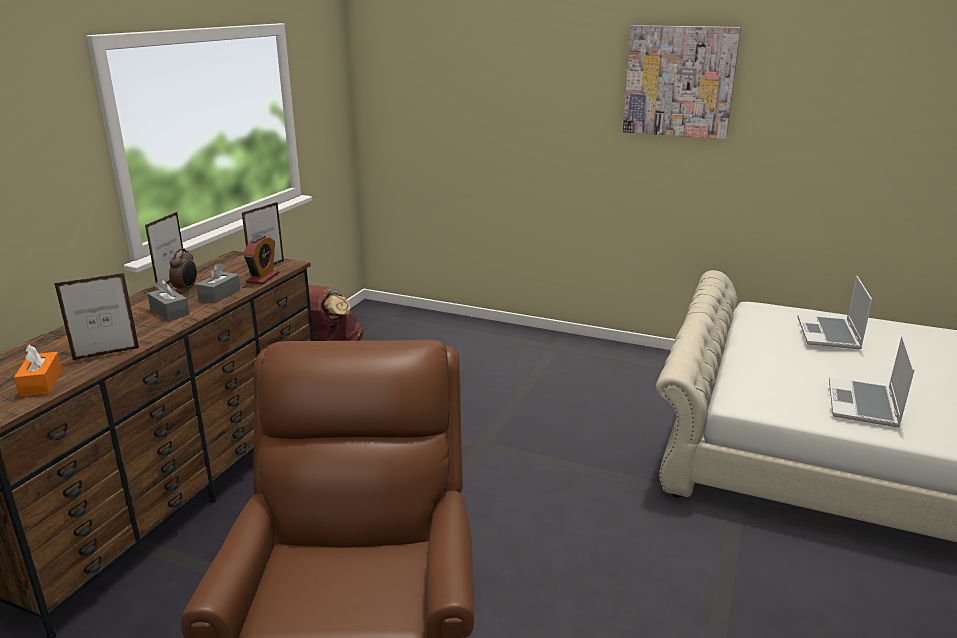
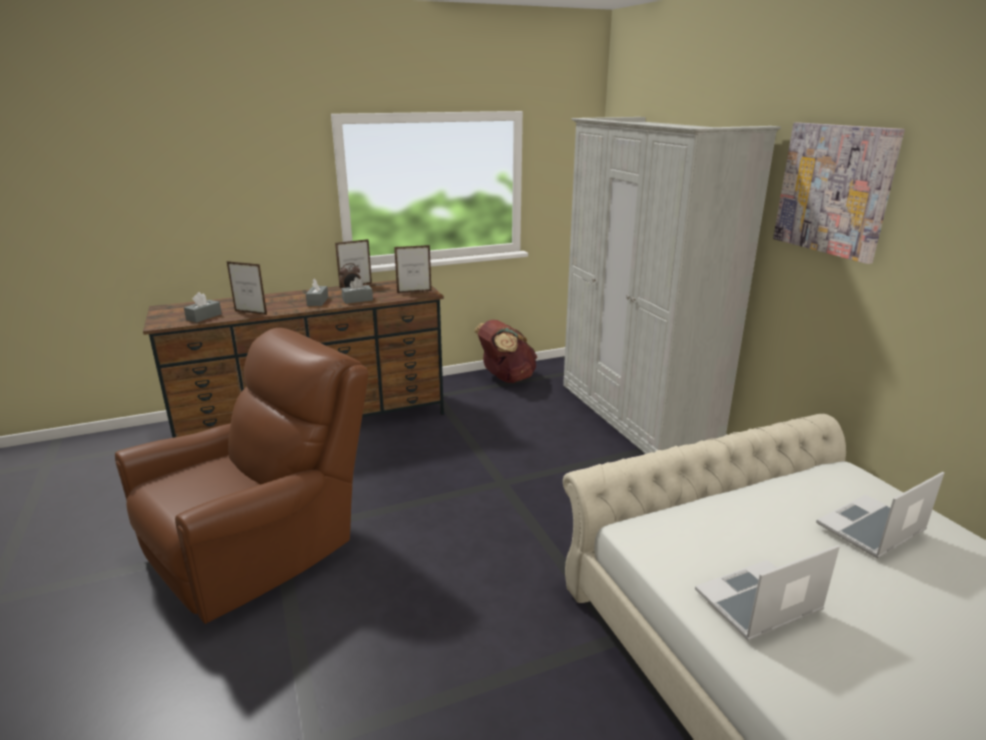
camera: 45 degrees right, 0 degrees up
orange tissue box [14,345,62,397] -> grey tissue box [184,292,222,323]
alarm clock [243,235,279,284] -> none
none -> white wardrobe [563,117,781,454]

